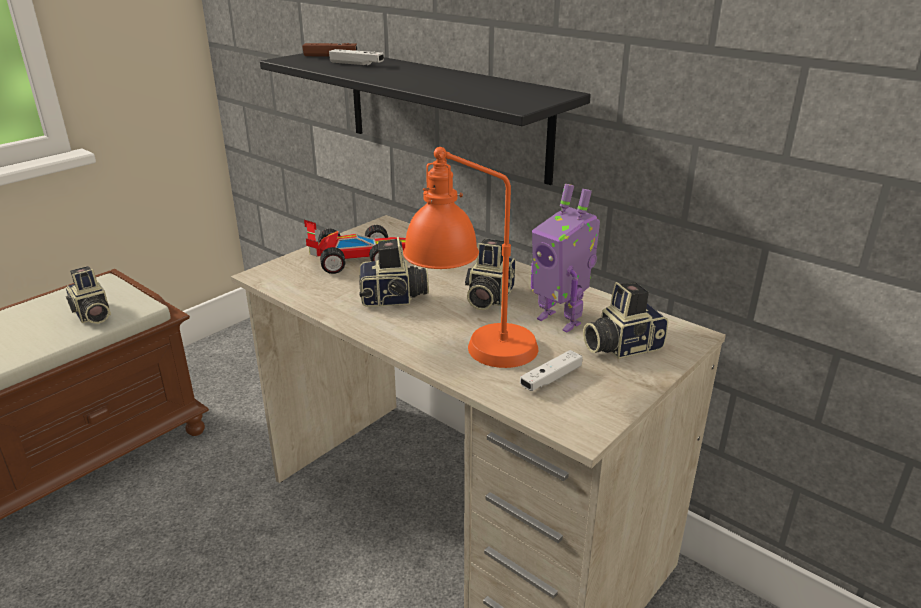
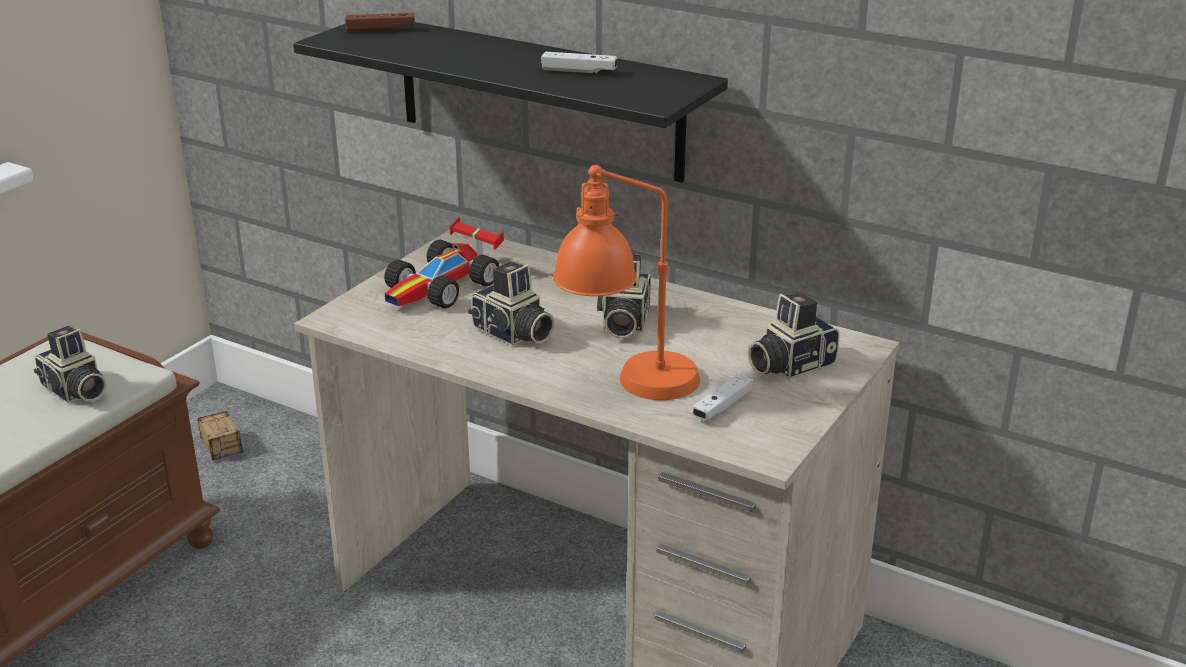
camera: 10 degrees left, 0 degrees up
toy car [304,220,406,274] -> toy car turned 150 degrees clockwise [384,217,504,308]
white game controller [329,49,384,66] -> white game controller moved to [541,52,617,74]
camera [359,237,429,307] -> camera turned 60 degrees clockwise [468,262,555,345]
toy robot [531,184,600,332] -> none
none -> storage box [197,411,243,460]

